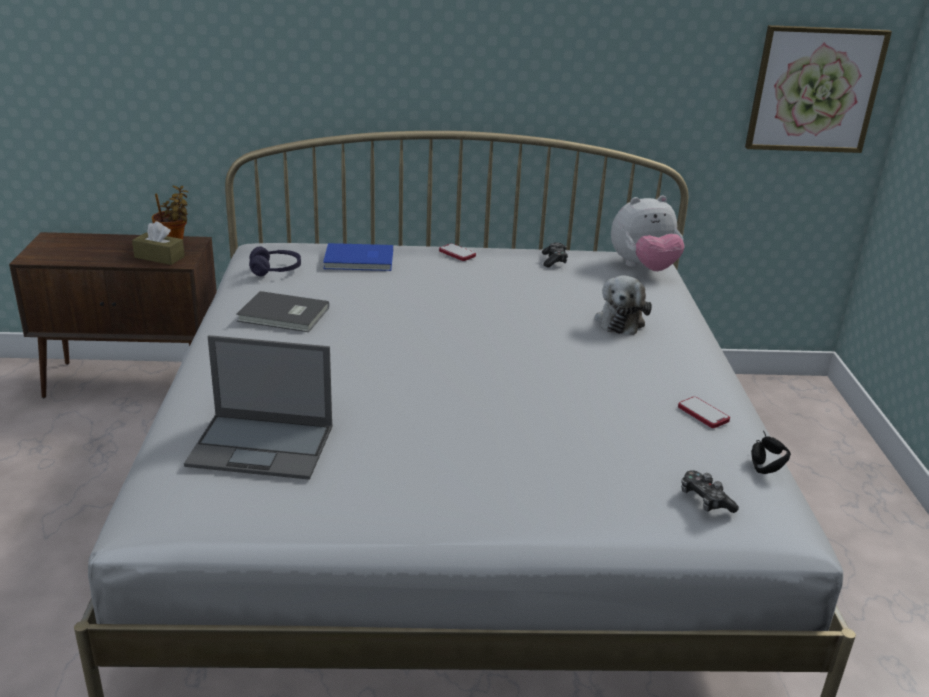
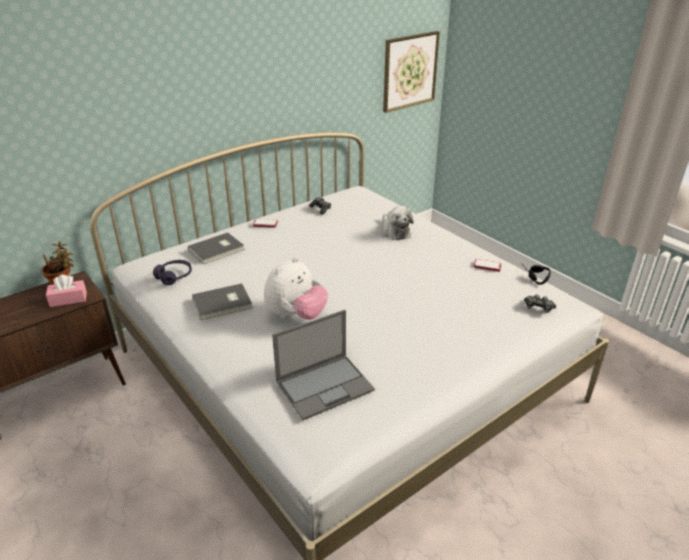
camera: 35 degrees left, 5 degrees up
brown tissue box [132,221,185,265] -> pink tissue box [46,274,87,307]
blue book [323,243,393,271] -> grey book [188,233,245,264]
plush toy [611,195,685,271] -> plush toy moved to [264,257,328,320]

